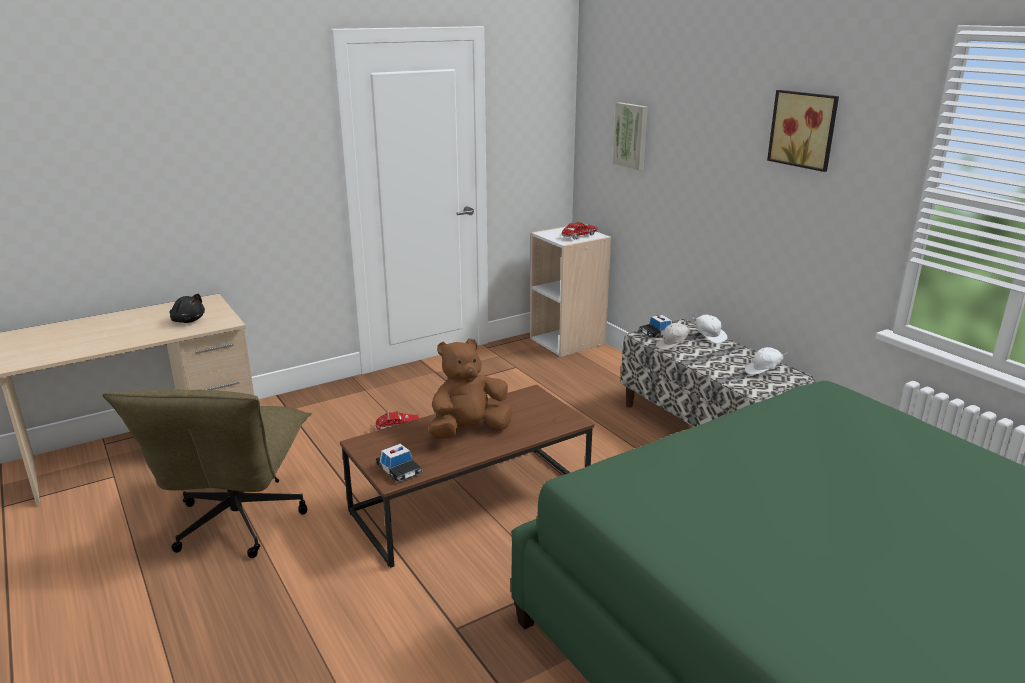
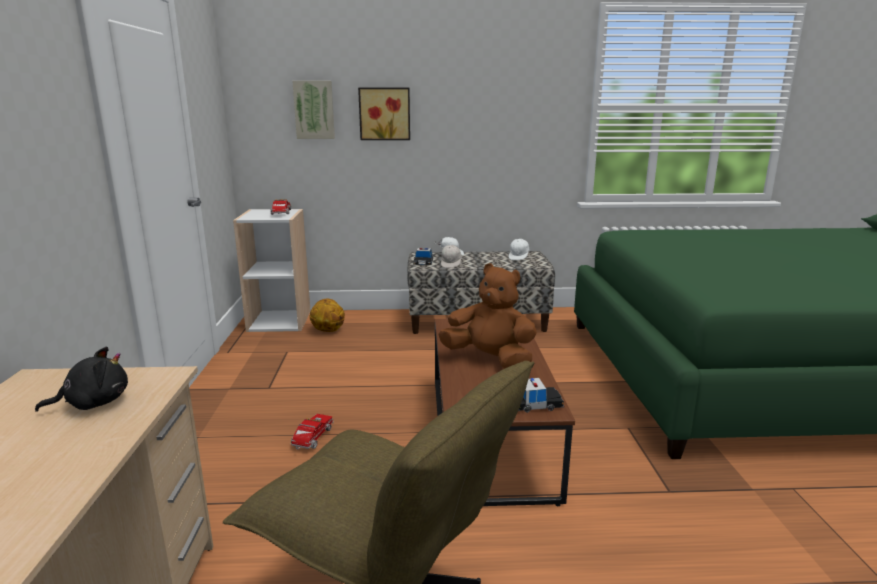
camera: 60 degrees left, 5 degrees down
brown plush toy [428,338,512,439] -> brown plush toy turned 120 degrees clockwise [438,263,537,368]
picture [767,90,839,172] -> picture moved to [358,88,410,140]
none -> basketball [310,299,345,332]

